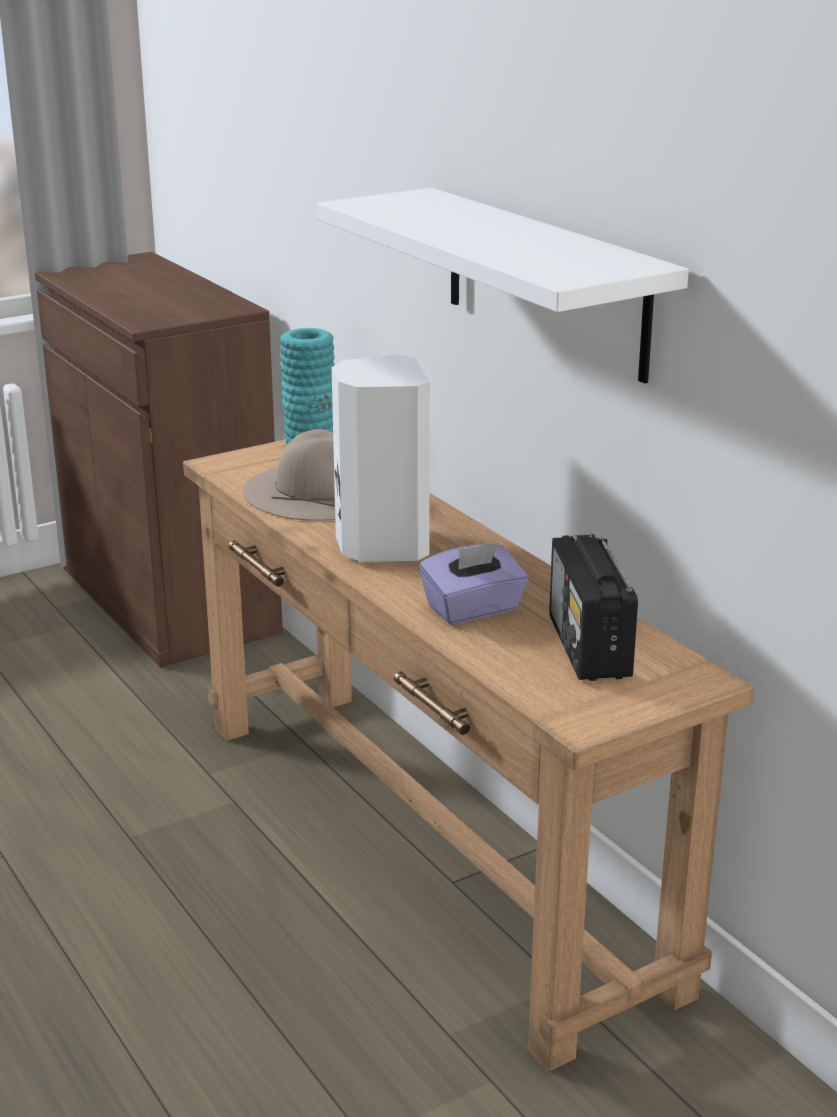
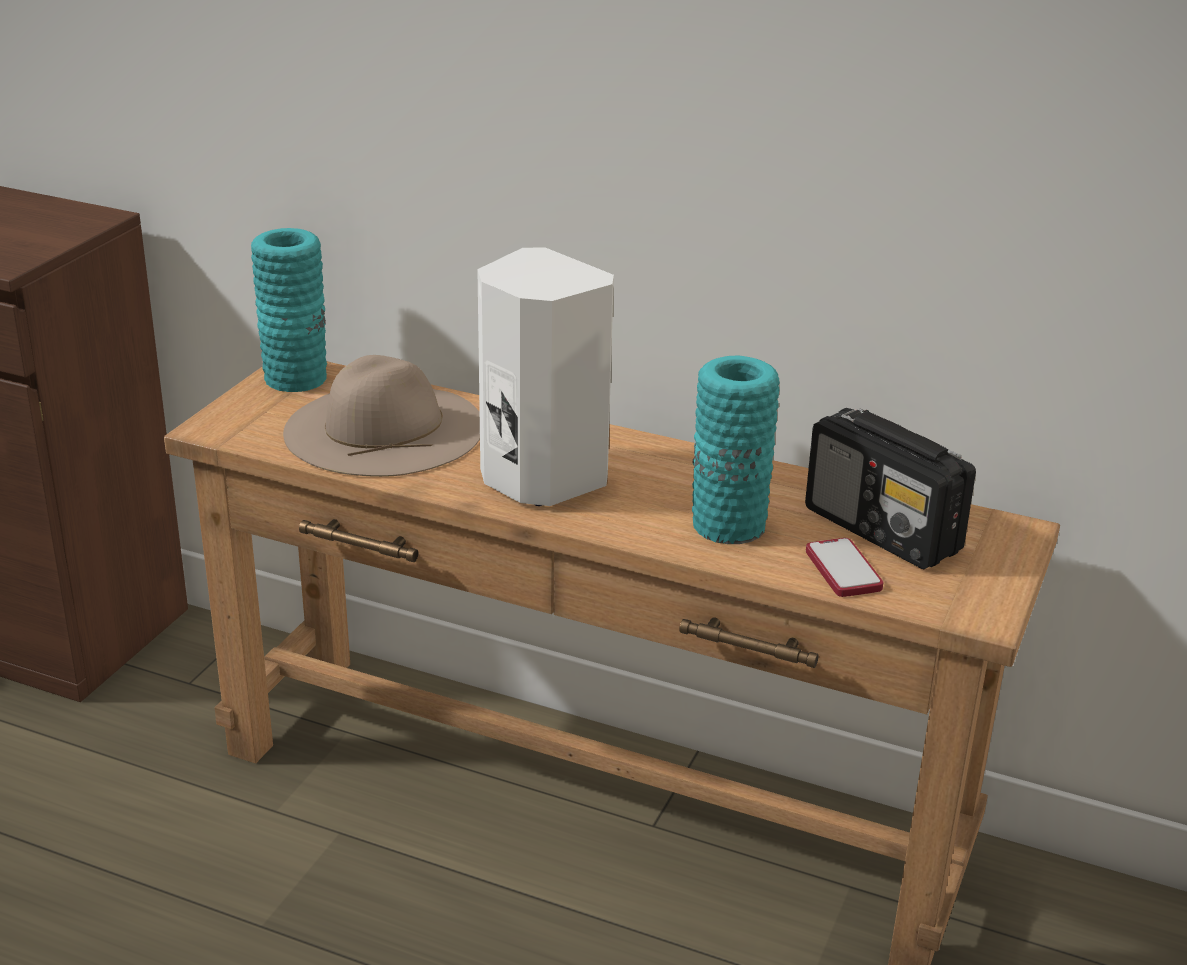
camera: 35 degrees left, 5 degrees up
white shelf [316,188,689,383] -> none
purple tissue box [419,543,528,624] -> turquoise vase [692,355,780,544]
none -> phone [806,538,883,597]

